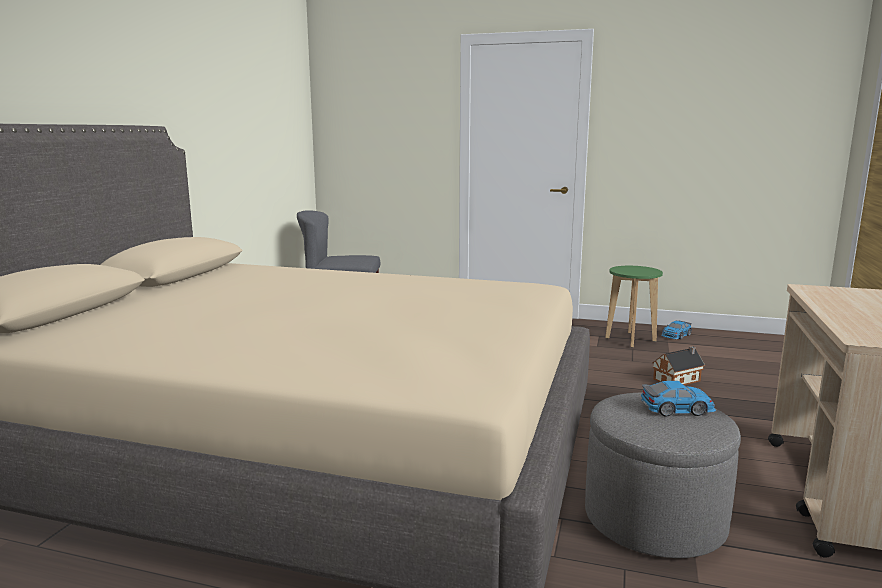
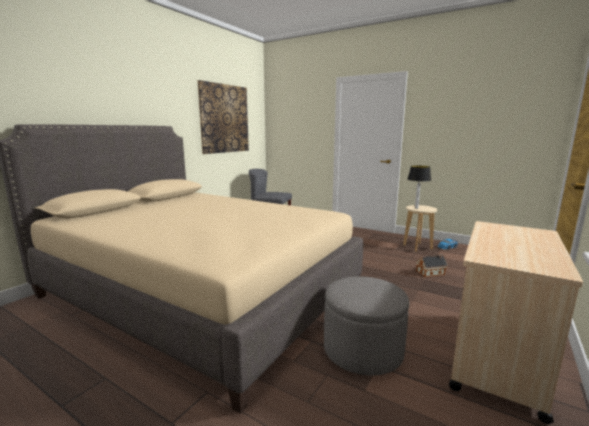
camera: 15 degrees right, 0 degrees up
green stool [605,266,663,348] -> beige stool [403,205,437,252]
toy car [641,381,716,417] -> none
none -> picture [197,80,249,154]
none -> table lamp [408,166,431,209]

